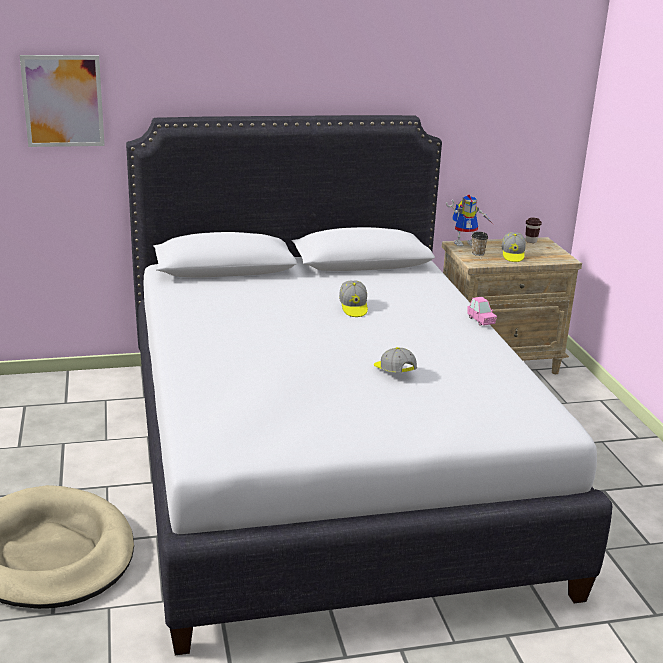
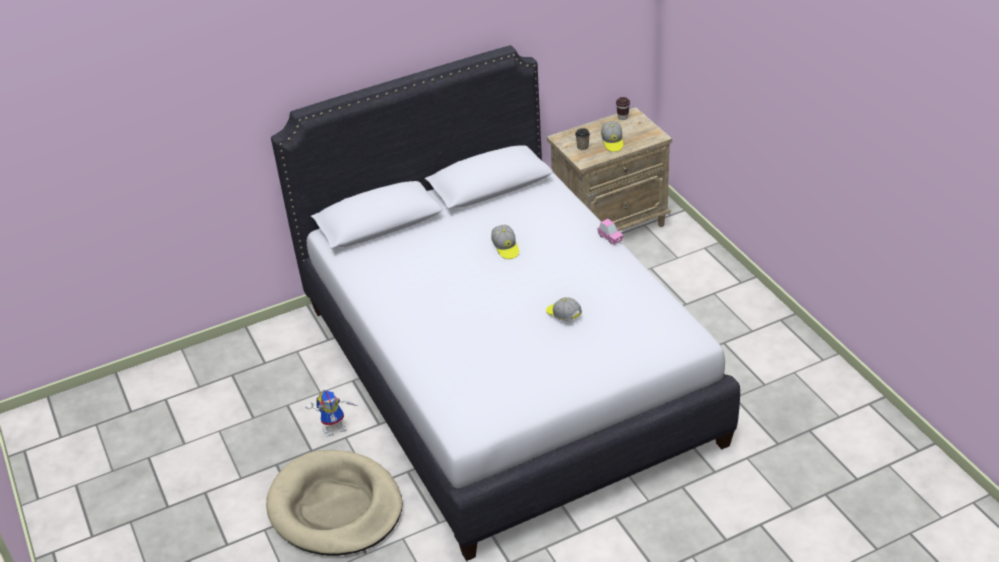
camera: 10 degrees left, 15 degrees up
picture [20,55,105,147] -> none
toy robot [446,194,493,246] -> toy robot moved to [305,390,358,437]

